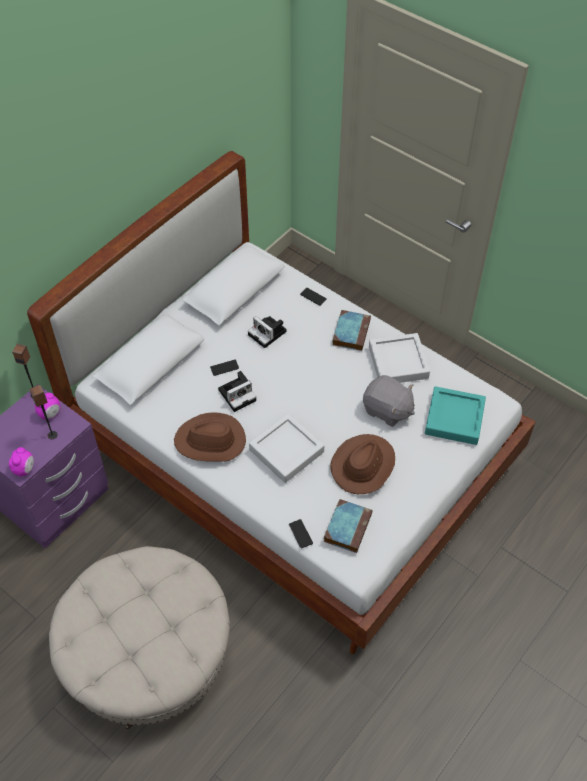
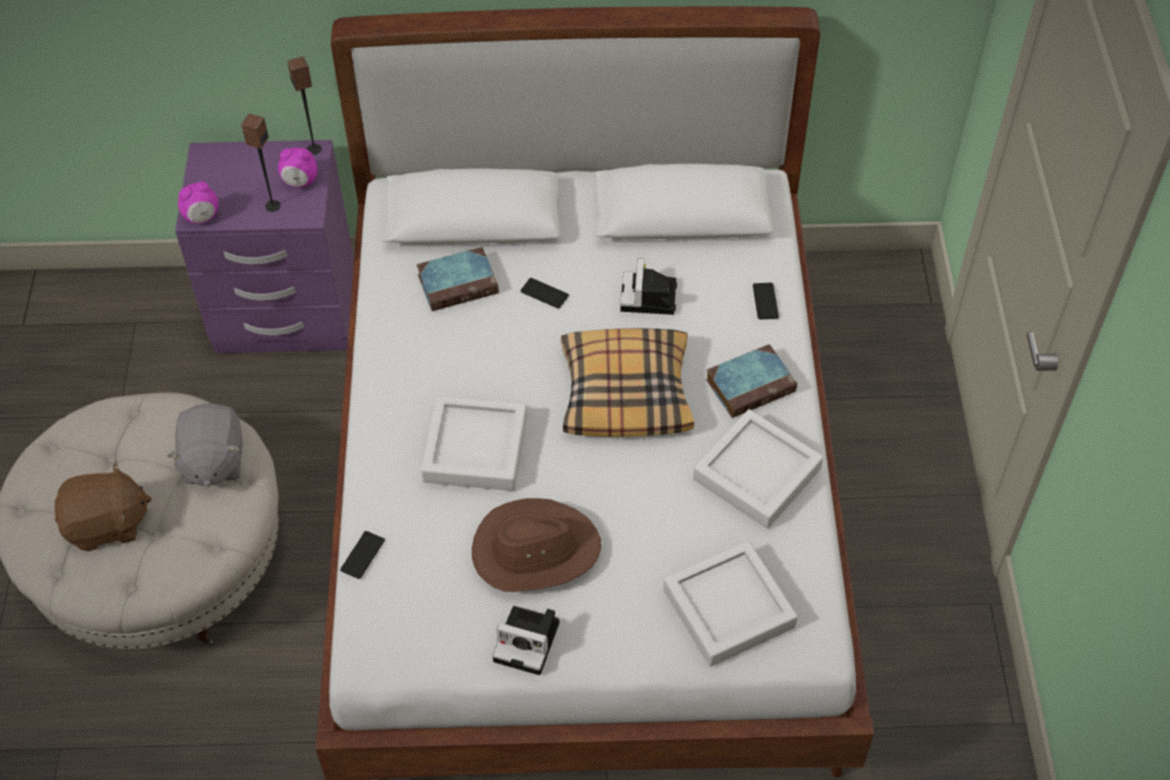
camera: 50 degrees right, 0 degrees up
brown hat [174,412,246,462] -> none
camera [218,371,256,412] -> camera moved to [492,606,559,675]
book [324,499,372,553] -> book moved to [416,247,499,311]
grey plush toy [363,375,415,427] -> grey plush toy moved to [167,404,243,487]
turquoise tray [425,386,486,445] -> grey tray [663,541,798,667]
none -> brown plush toy [55,462,152,551]
none -> pillow [561,328,694,437]

